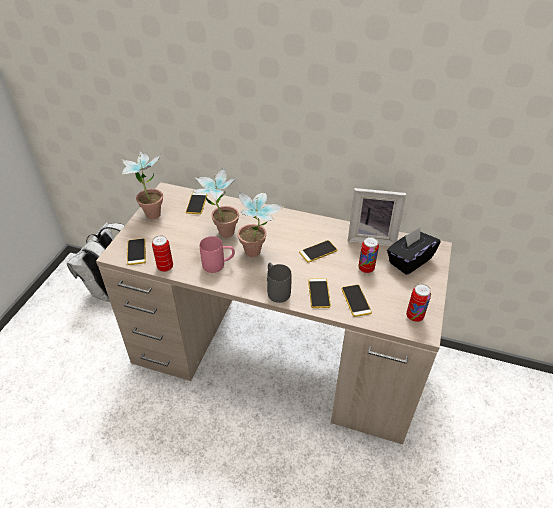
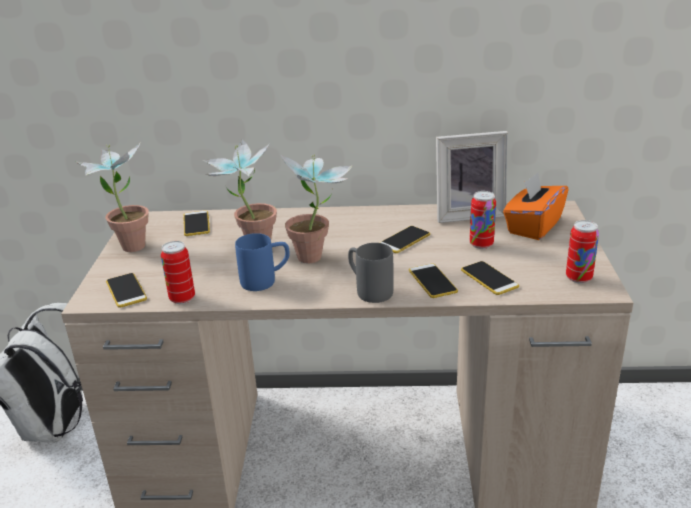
camera: 15 degrees left, 15 degrees down
pink mug [200,236,235,273] -> blue mug [235,233,290,291]
black tissue box [387,228,441,275] -> orange tissue box [503,172,569,240]

